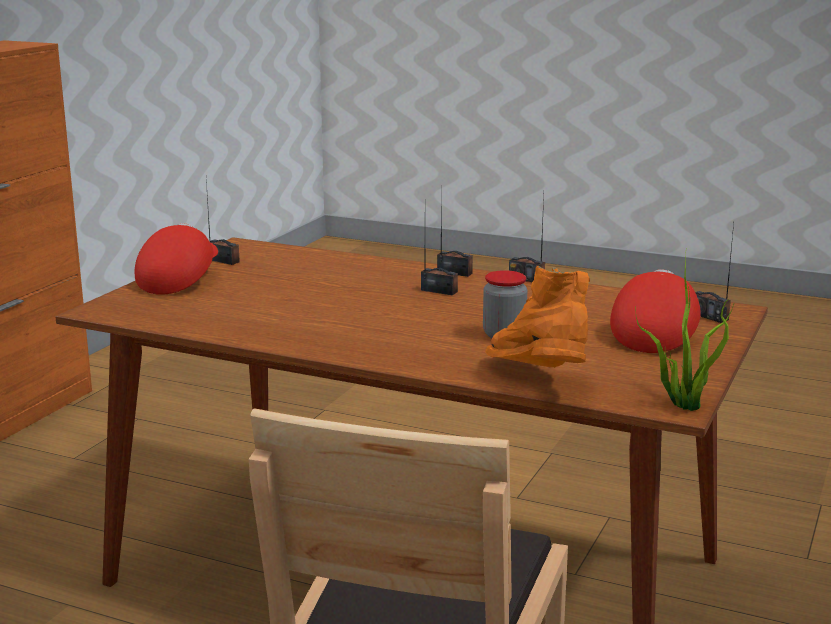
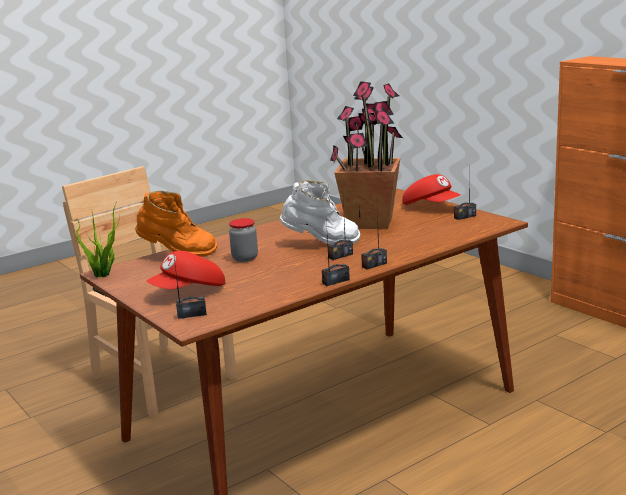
camera: 120 degrees right, 0 degrees up
red cap [610,269,701,353] -> red cap turned 90 degrees clockwise [147,251,225,289]
none -> white boot [280,180,360,244]
none -> potted plant [330,81,403,229]

